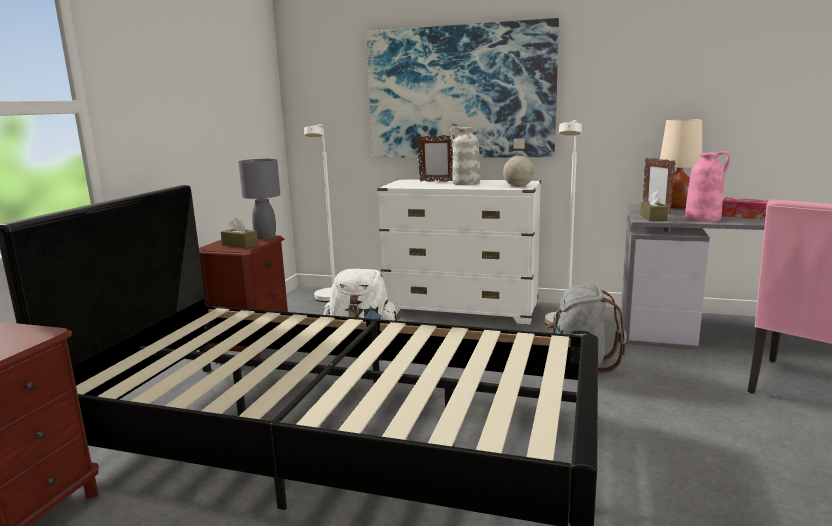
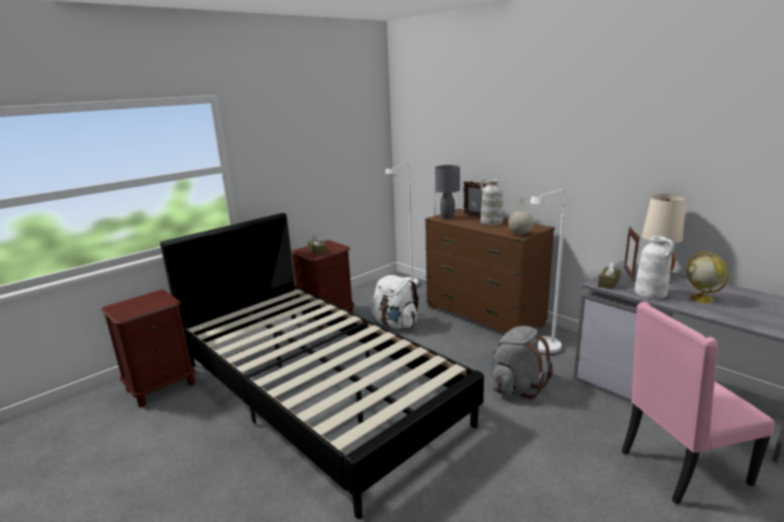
camera: 30 degrees right, 5 degrees up
grey table lamp [238,159,280,239] -> grey table lamp moved to [435,165,460,219]
picture [366,18,559,158] -> none
white dresser [377,179,541,325] -> brown dresser [425,209,555,333]
pink vase [685,151,730,222] -> white vase [635,236,674,299]
tissue box [721,197,769,220] -> globe [686,251,729,303]

